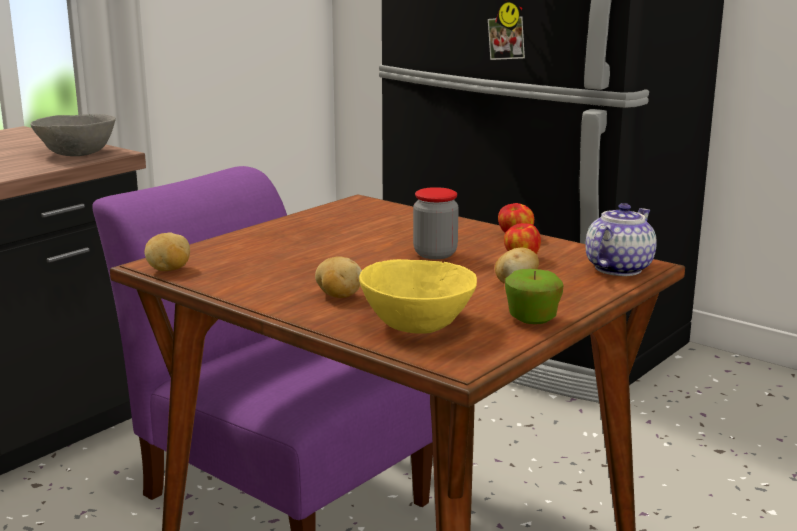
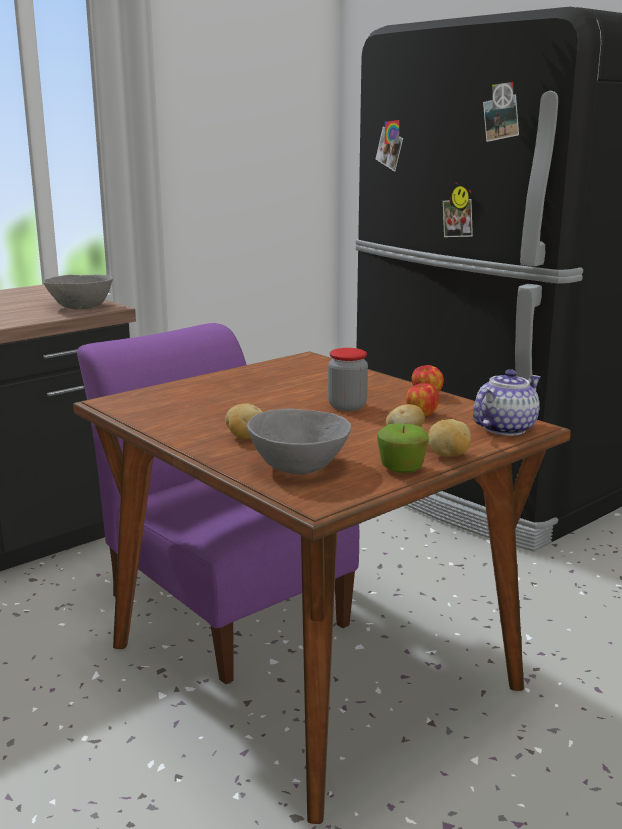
camera: 10 degrees right, 0 degrees up
potato [145,232,190,271] -> potato moved to [428,419,471,457]
yellow bowl [359,259,477,334] -> grey bowl [247,409,351,474]

